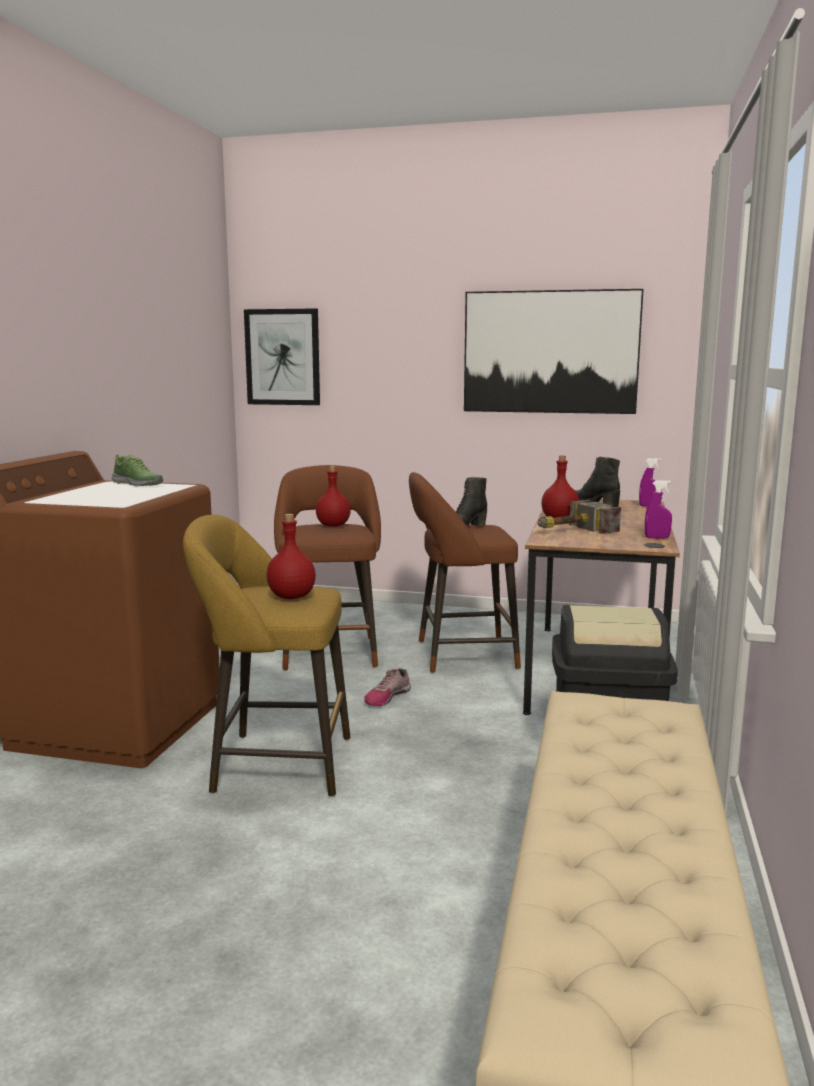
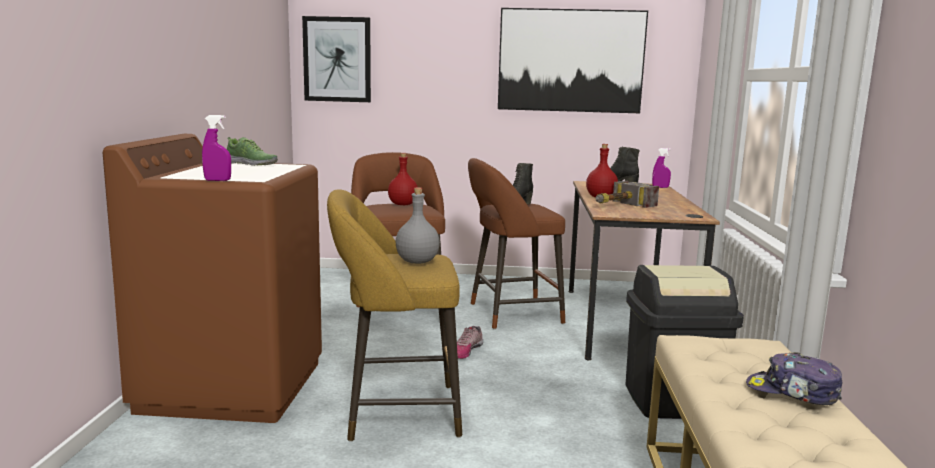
camera: 10 degrees left, 0 degrees up
red bottle [267,514,316,599] -> grey bottle [396,187,440,264]
purple spray bottle [645,480,672,539] -> purple spray bottle moved to [202,115,231,181]
none -> cap [746,352,842,405]

